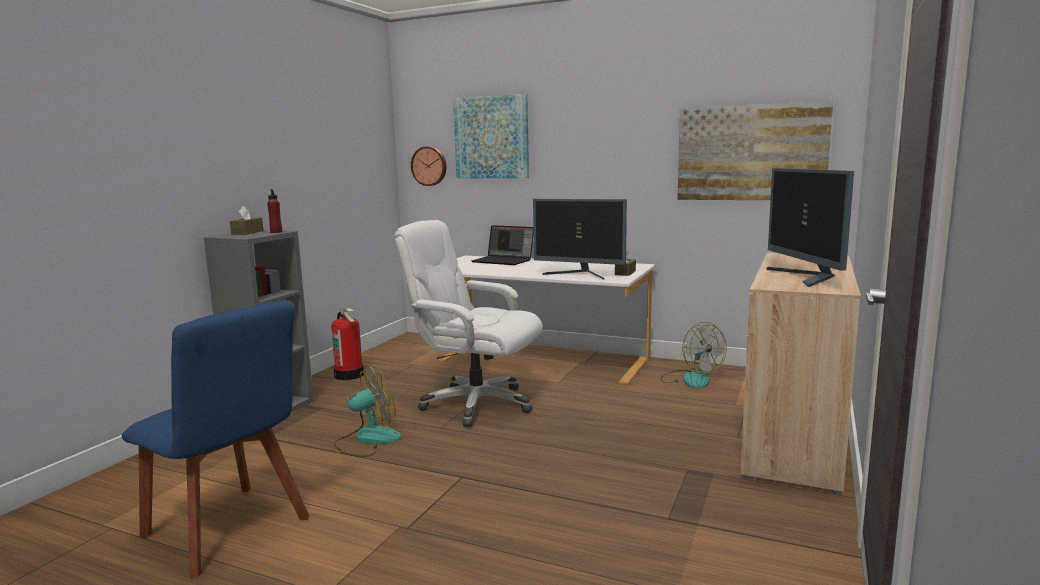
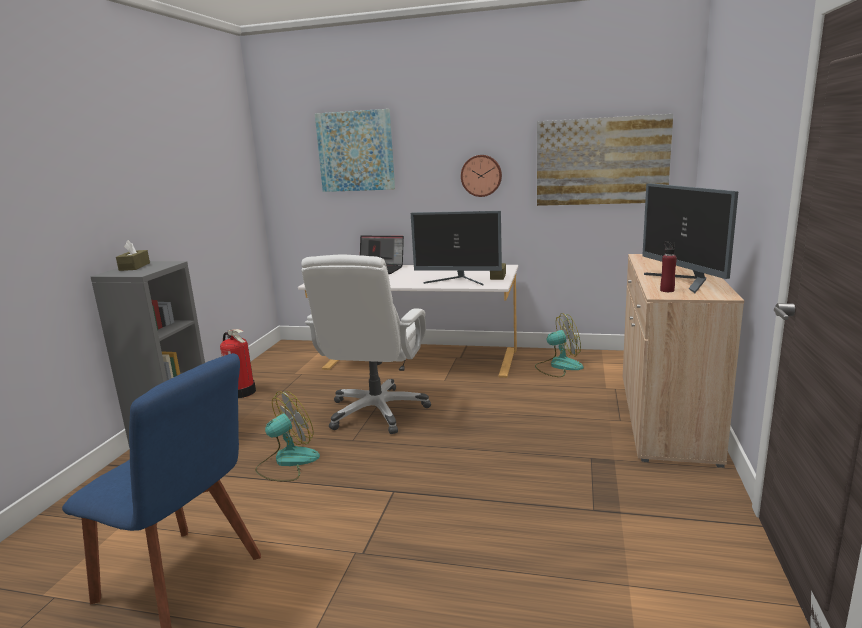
camera: 10 degrees left, 5 degrees up
red bottle [267,189,282,233] -> red bottle moved to [660,241,677,292]
white office chair [395,220,543,427] -> white office chair turned 90 degrees counterclockwise [301,254,431,434]
wall clock [411,146,447,186] -> wall clock moved to [461,155,502,197]
fan [660,322,727,389] -> fan turned 60 degrees counterclockwise [535,313,584,377]

